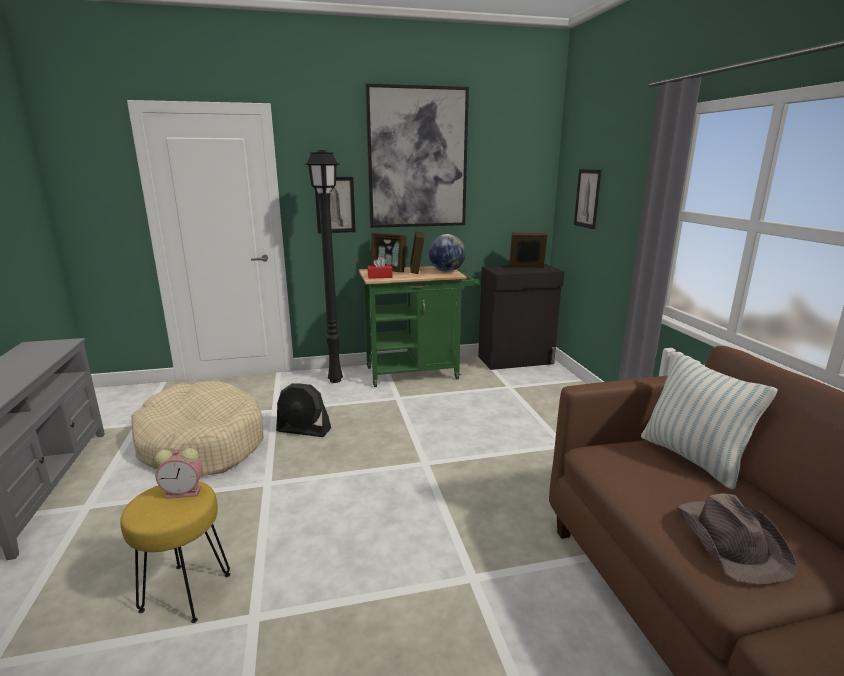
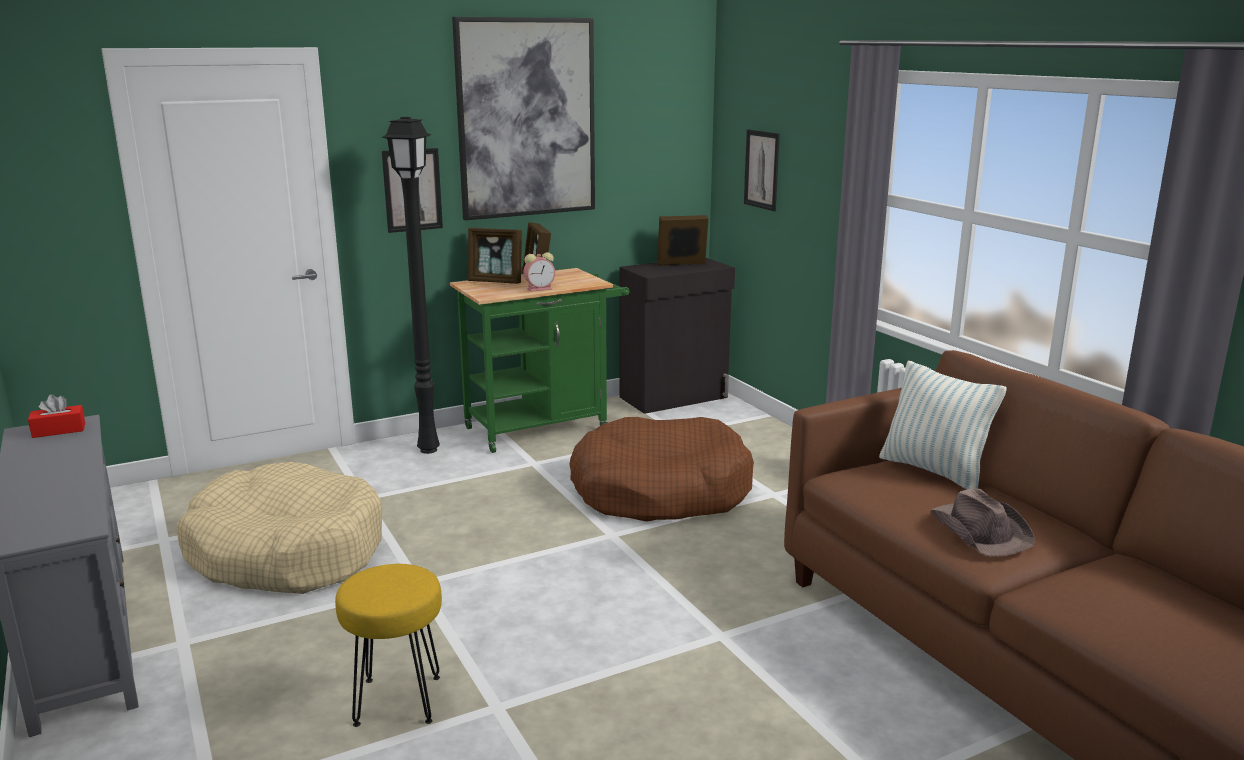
camera: 15 degrees left, 0 degrees up
alarm clock [155,448,203,499] -> alarm clock moved to [524,252,555,292]
black fan [276,383,331,437] -> none
red tissue box [368,257,393,279] -> red tissue box moved to [28,394,85,438]
globe [429,234,466,272] -> none
none -> brown dog bed [569,417,754,522]

